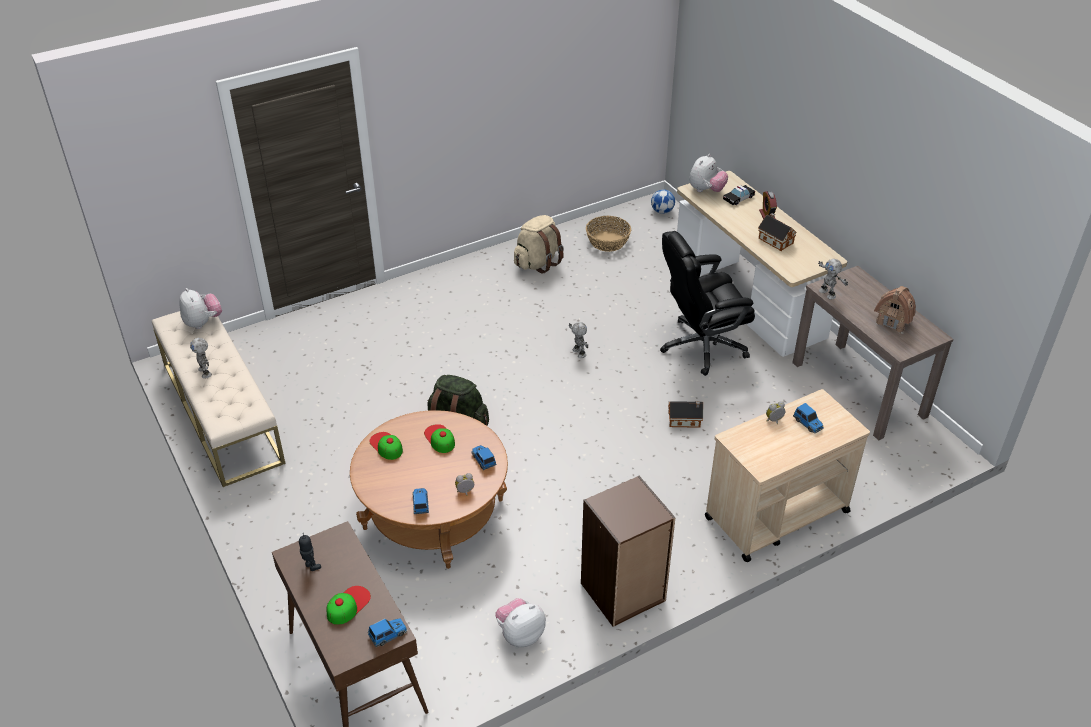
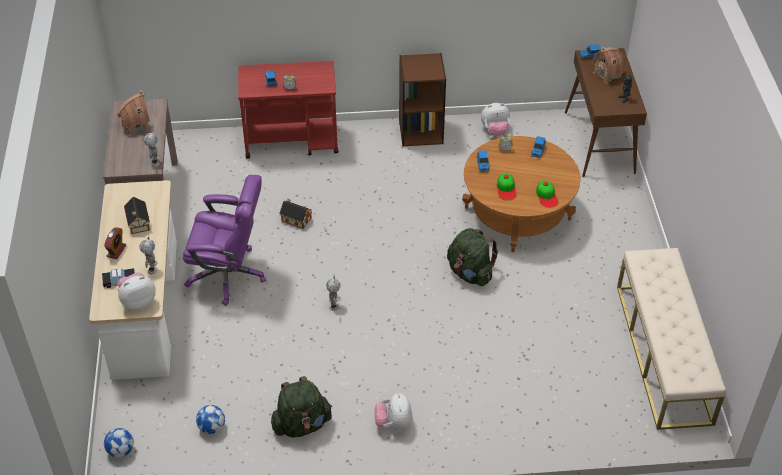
camera: 155 degrees left, 5 degrees up
plush toy [179,288,222,329] -> plush toy moved to [374,393,412,431]
toy robot [190,338,212,379] -> toy robot moved to [139,237,158,274]
cap [327,586,371,625] -> toy house [592,47,625,84]
beige backpack [514,215,564,274] -> green backpack [271,376,332,438]
basket [586,216,631,252] -> football [196,405,225,434]
black office chair [660,231,755,376] -> purple office chair [183,175,266,306]
beige cart [705,389,870,562] -> red cart [238,61,338,159]

